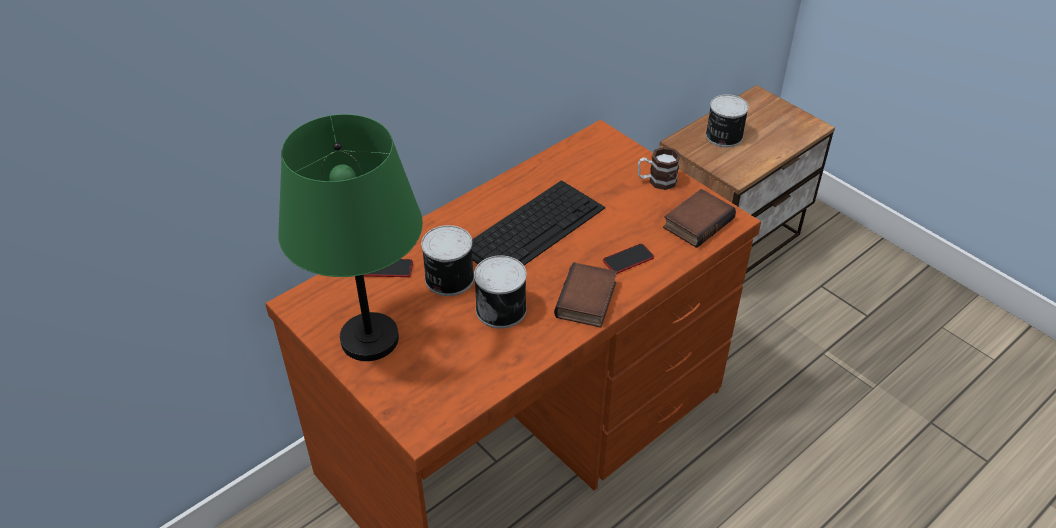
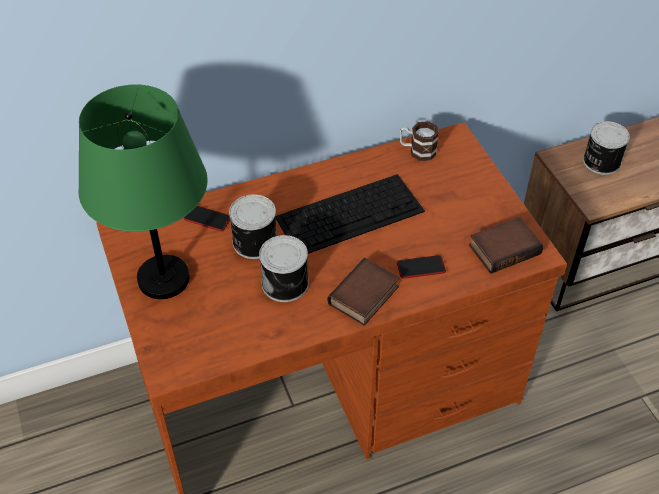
camera: 20 degrees right, 5 degrees up
mug [638,147,681,190] -> mug moved to [400,121,439,161]

